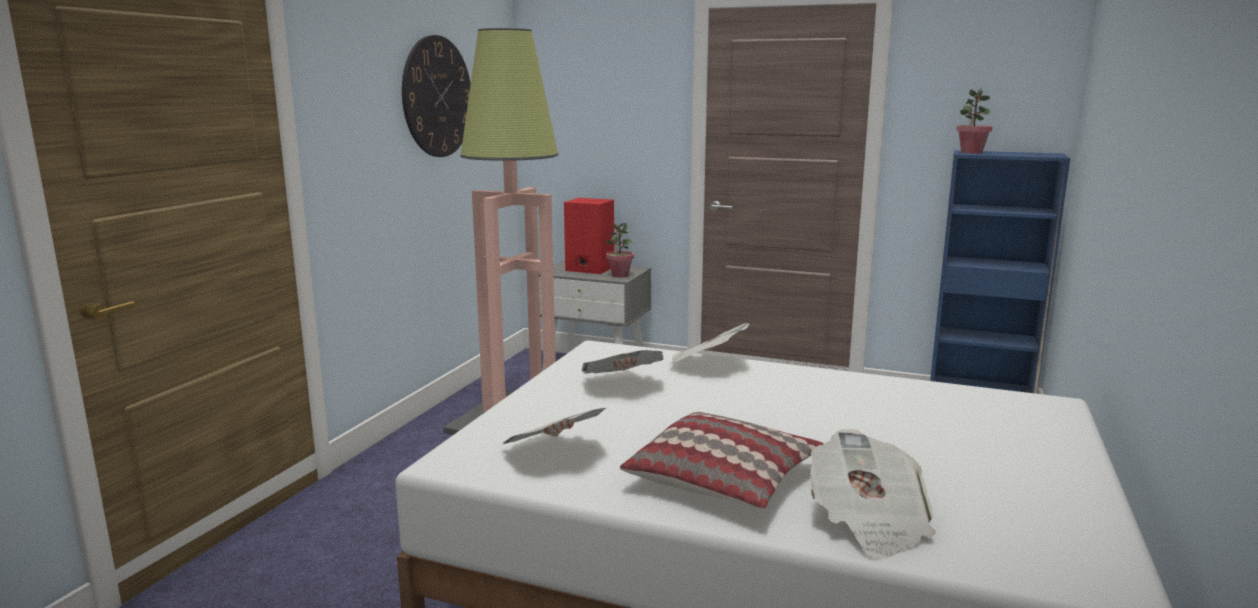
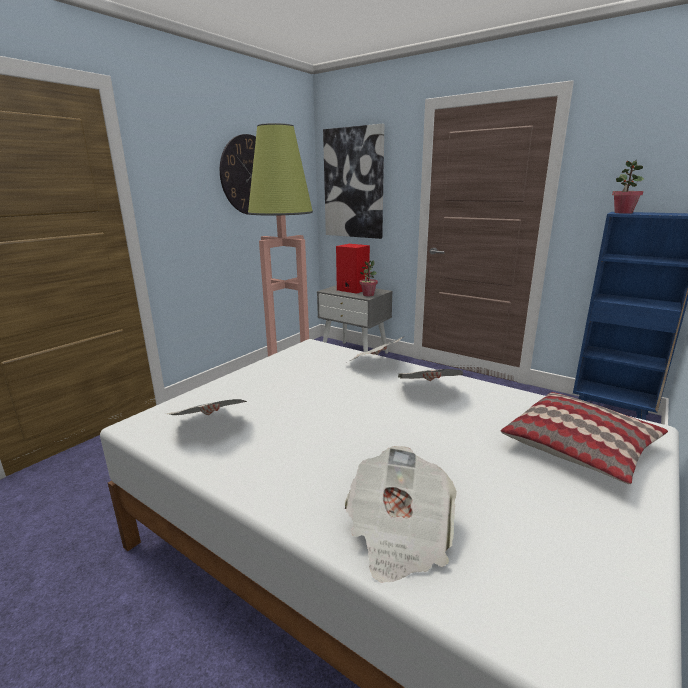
camera: 15 degrees right, 5 degrees up
newspaper [582,350,663,373] -> newspaper moved to [398,369,463,381]
pillow [620,412,824,509] -> pillow moved to [501,392,668,484]
none -> picture [323,124,384,239]

